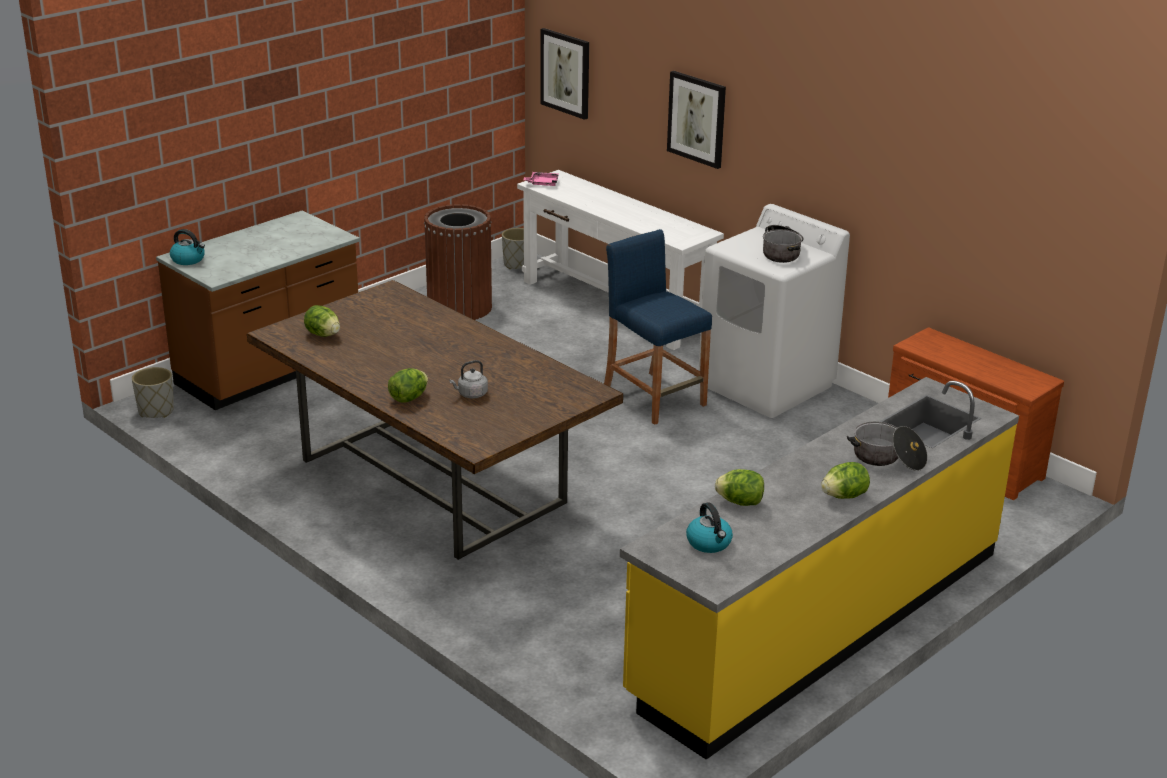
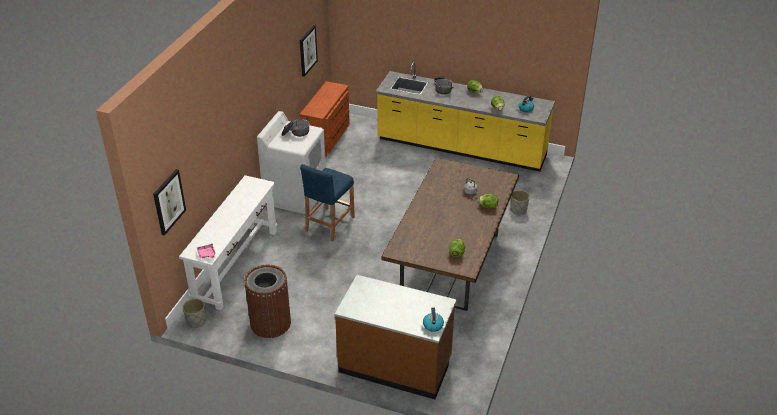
camera: 115 degrees left, 10 degrees up
grey planter [132,367,174,418] -> grey planter moved to [510,190,530,215]
picture [667,71,726,169] -> picture moved to [300,25,318,77]

